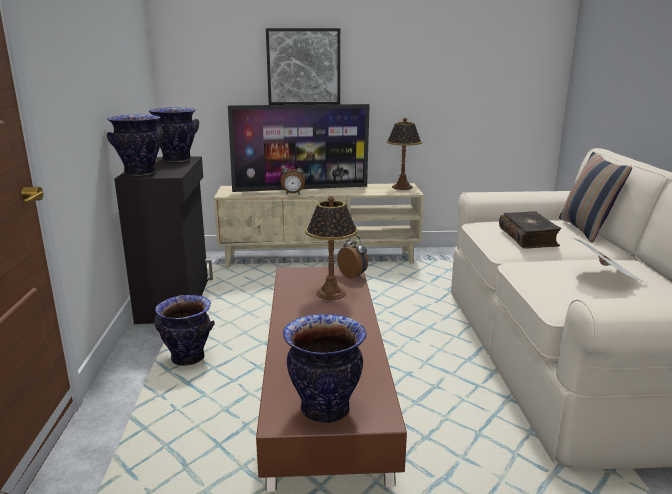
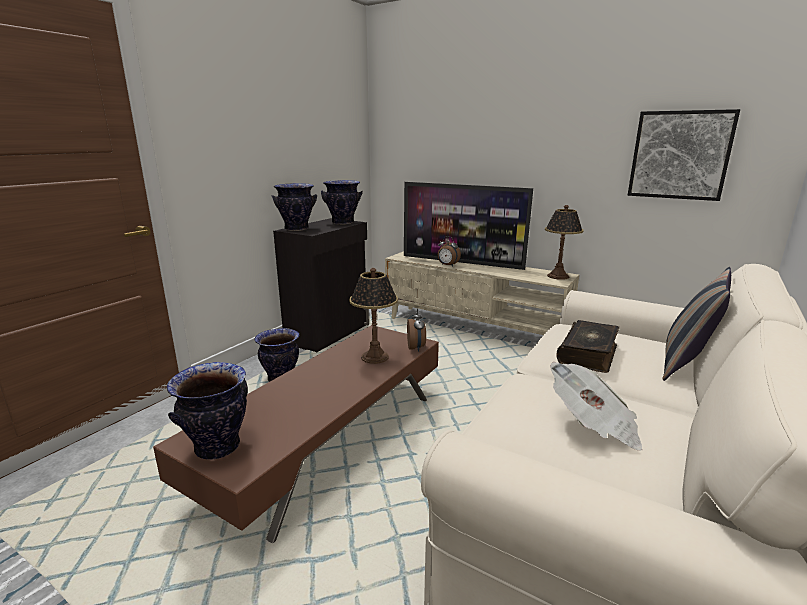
camera: 35 degrees right, 0 degrees up
picture [266,28,340,105] -> picture moved to [628,109,740,201]

